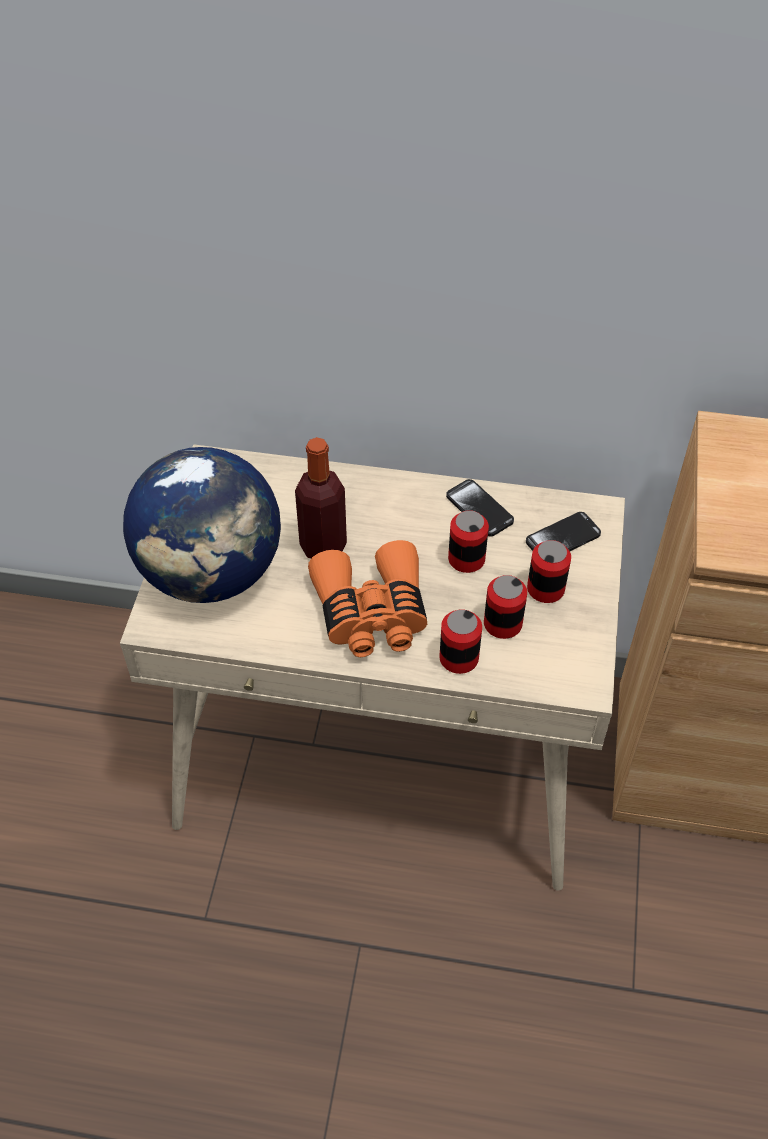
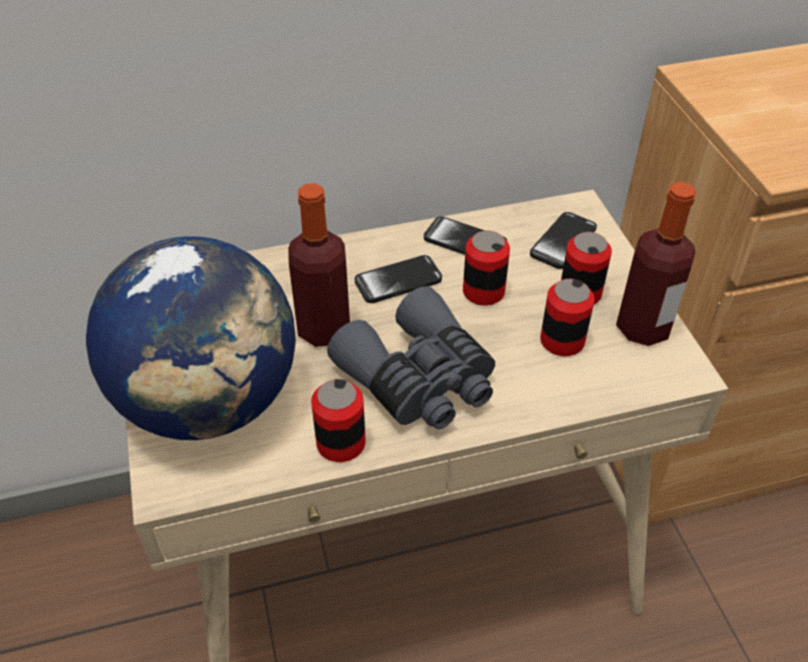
camera: 25 degrees left, 5 degrees down
orange binoculars [308,540,427,657] -> grey binoculars [327,286,495,429]
can [439,609,482,674] -> can moved to [311,379,366,462]
none -> phone [355,255,442,303]
none -> bottle [616,182,696,346]

